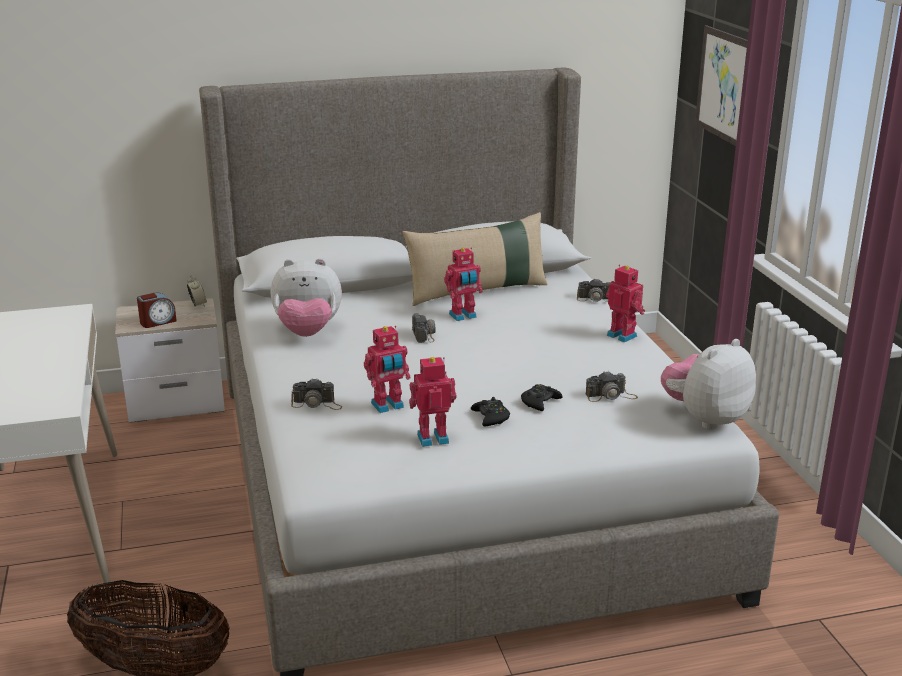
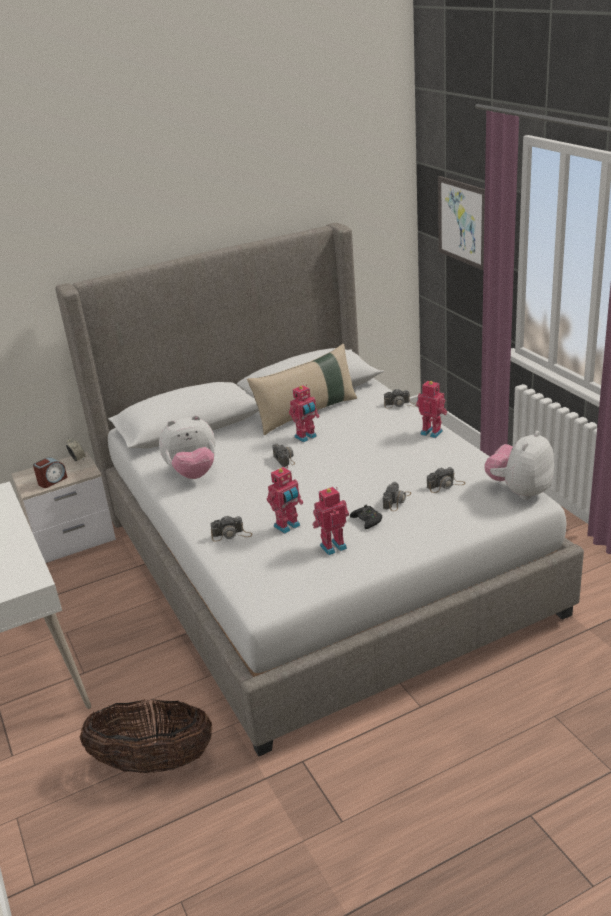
camera: 10 degrees left, 5 degrees up
black game controller [521,384,562,411] -> camera [383,482,411,511]

